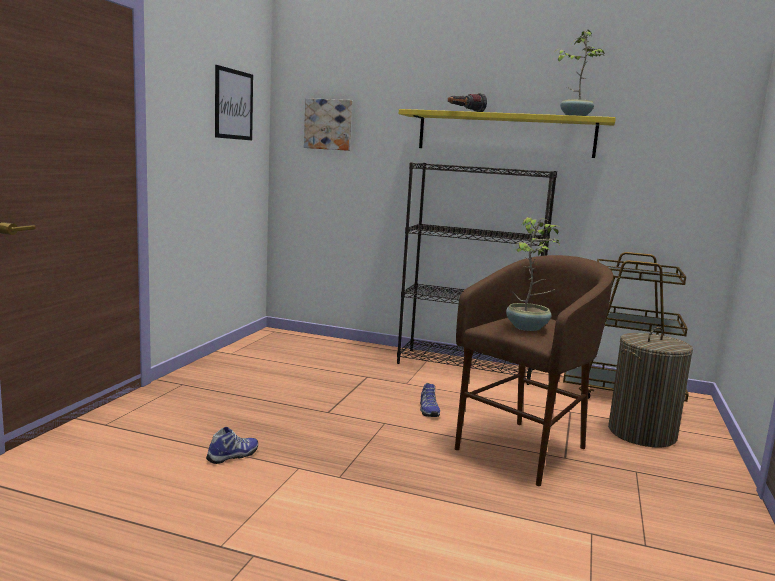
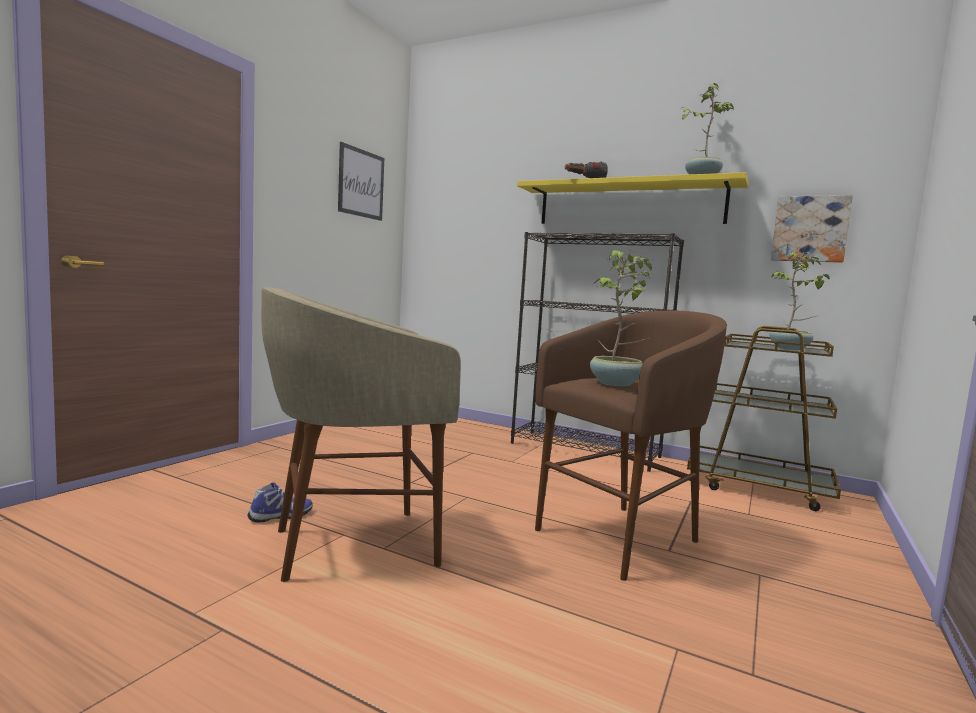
camera: 10 degrees right, 5 degrees down
picture [304,98,352,151] -> picture moved to [771,195,853,263]
shoe [420,383,440,417] -> none
laundry basket [608,327,693,447] -> none
none -> beige stool [261,287,461,582]
none -> potted plant [769,252,830,350]

